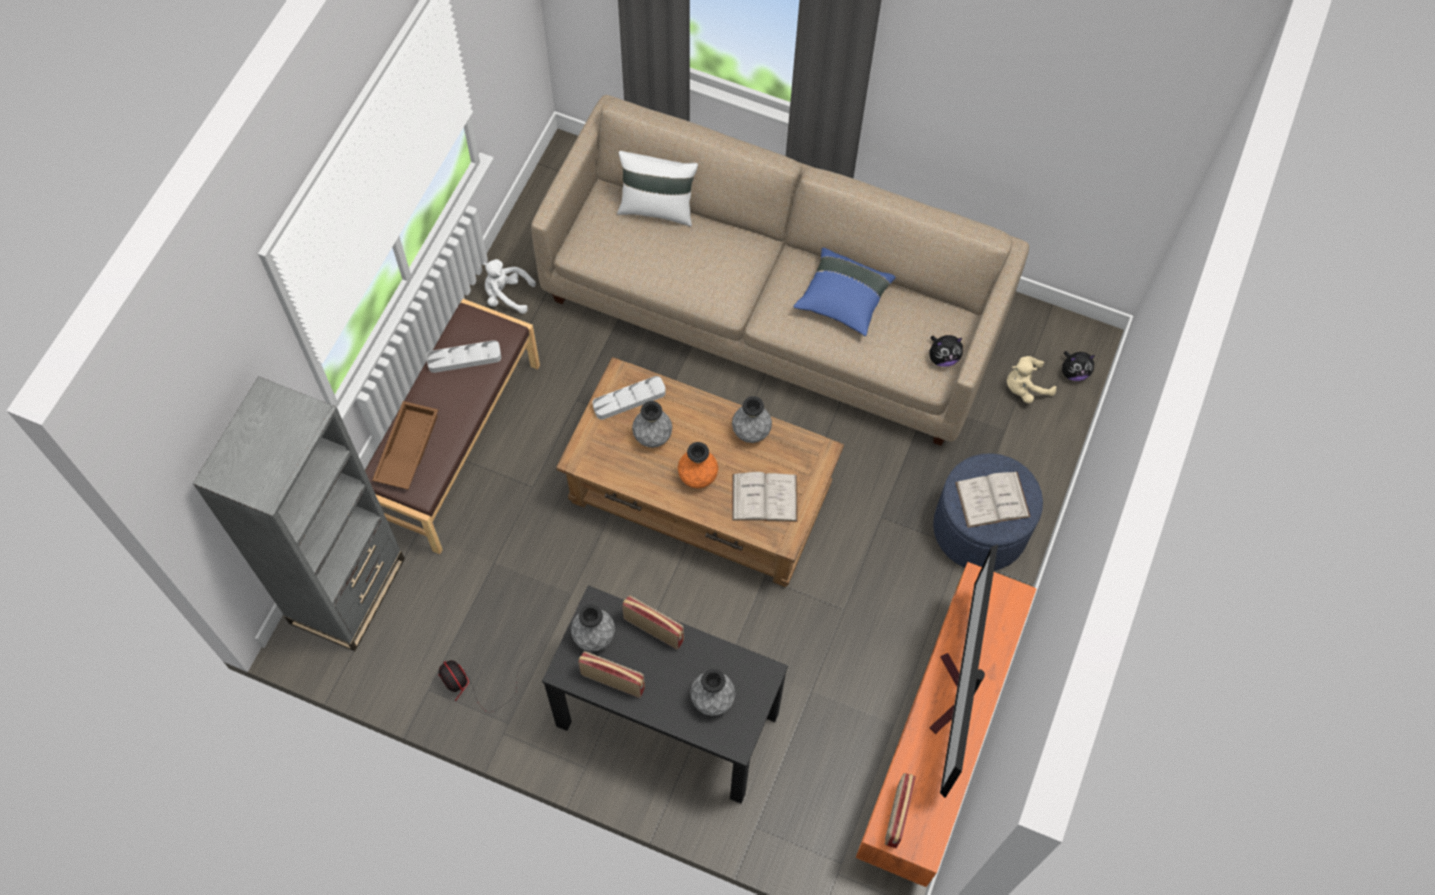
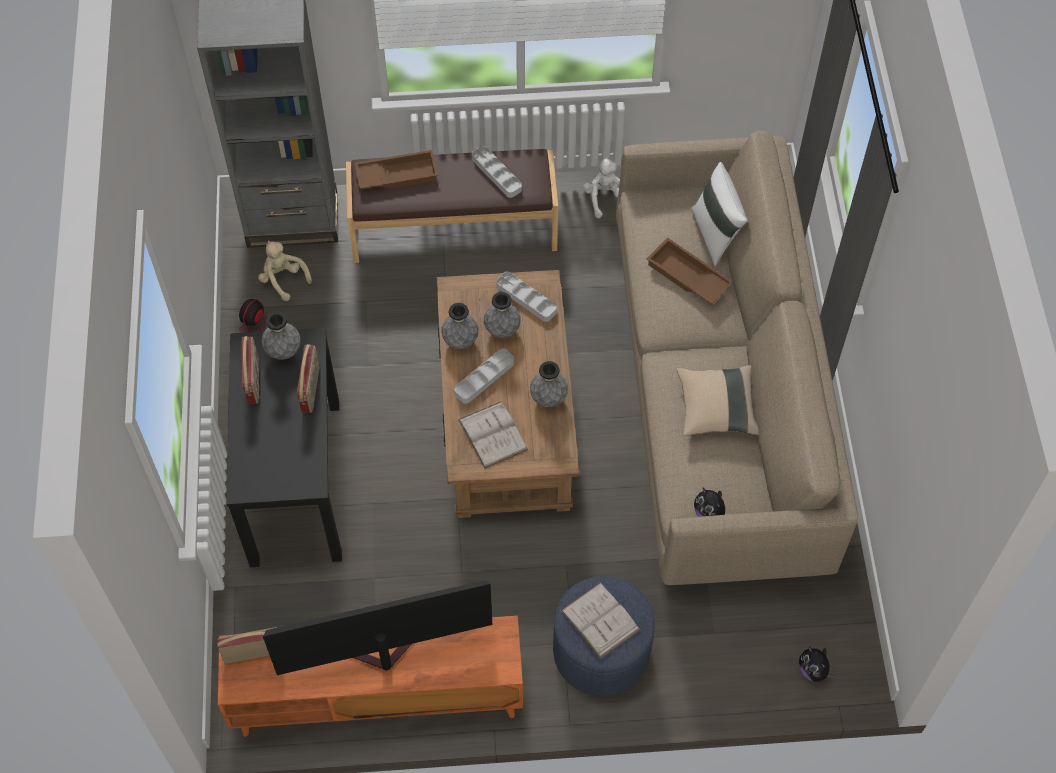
camera: 65 degrees right, 5 degrees down
orange vase [678,442,718,489] -> grey tray [454,349,514,404]
grey vase [690,669,735,716] -> grey vase moved to [441,303,479,349]
blue pillow [793,248,896,336] -> beige pillow [677,365,758,436]
beige plush toy [1007,356,1056,404] -> beige plush toy moved to [258,240,312,301]
none -> brown tray [647,238,733,304]

